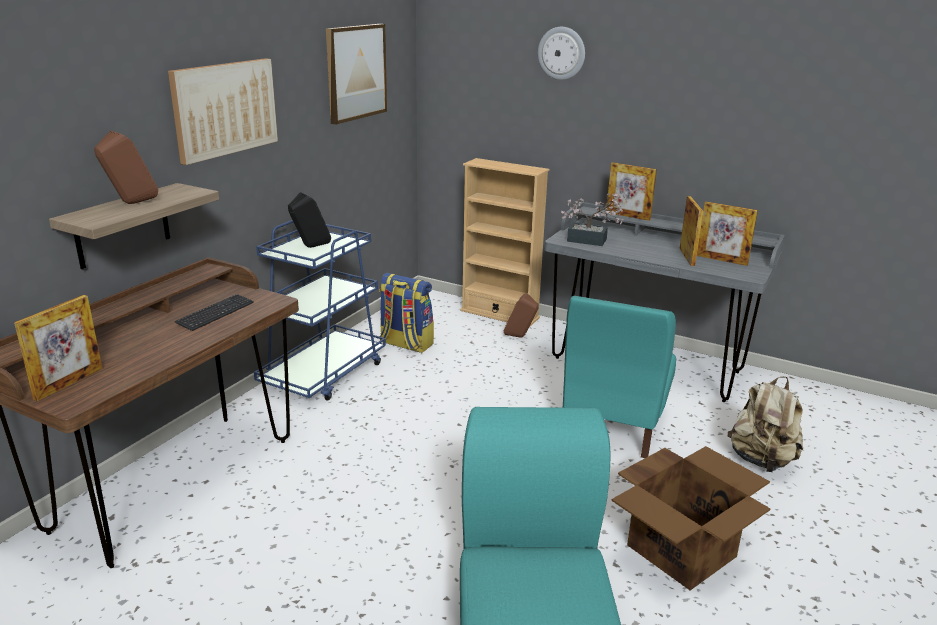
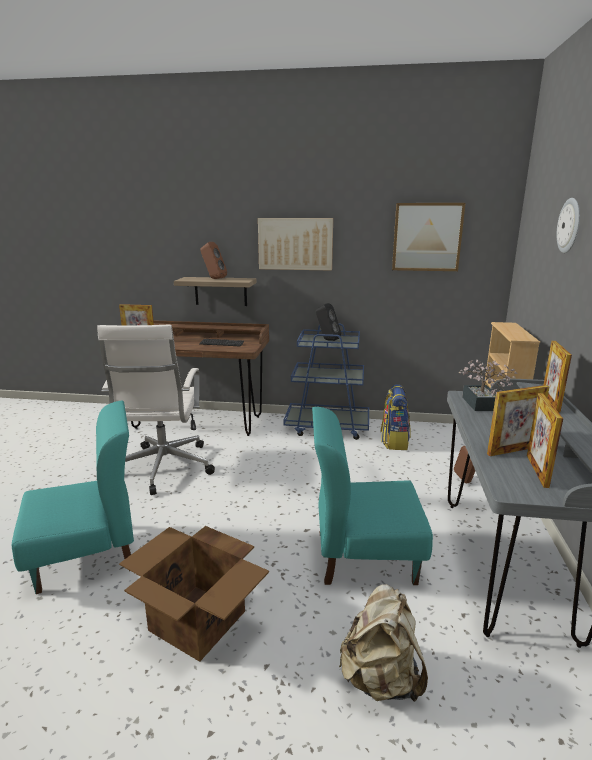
camera: 70 degrees right, 5 degrees down
none -> white office chair [97,325,215,495]

